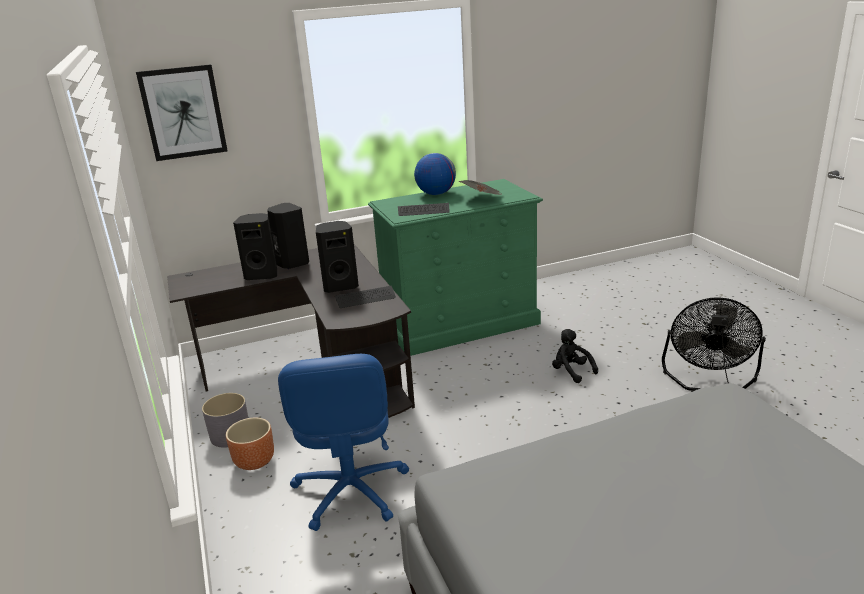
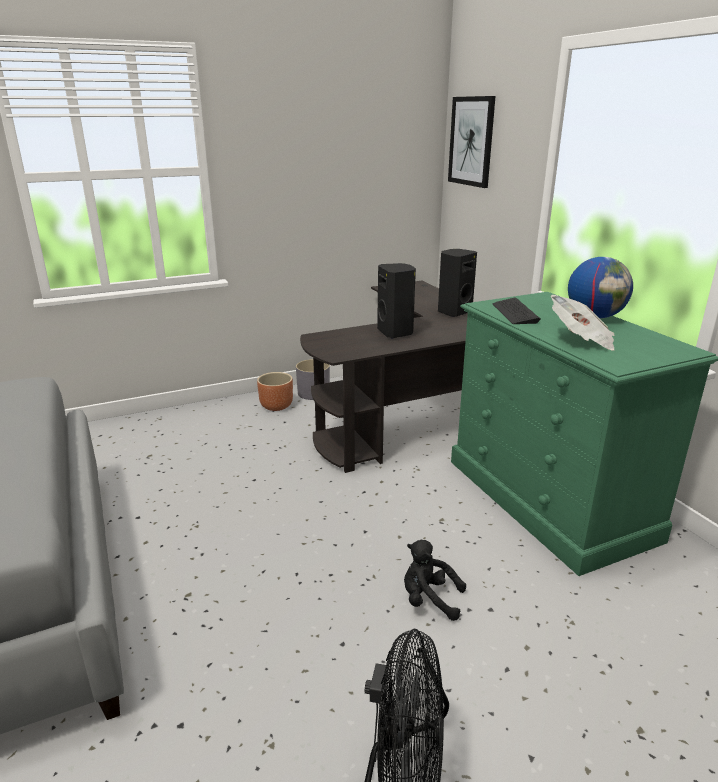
camera: 85 degrees right, 0 degrees up
black speaker [233,213,277,280] -> none
blue office chair [278,354,409,531] -> none
keyboard [335,286,396,308] -> none
black plush toy [552,329,598,383] -> black plush toy turned 120 degrees counterclockwise [404,540,466,621]

